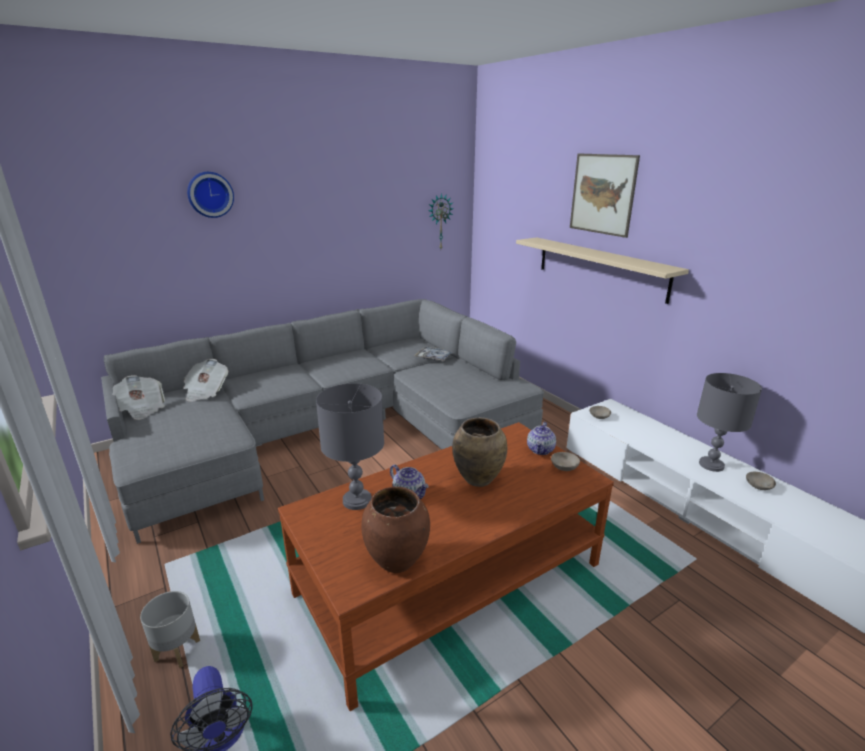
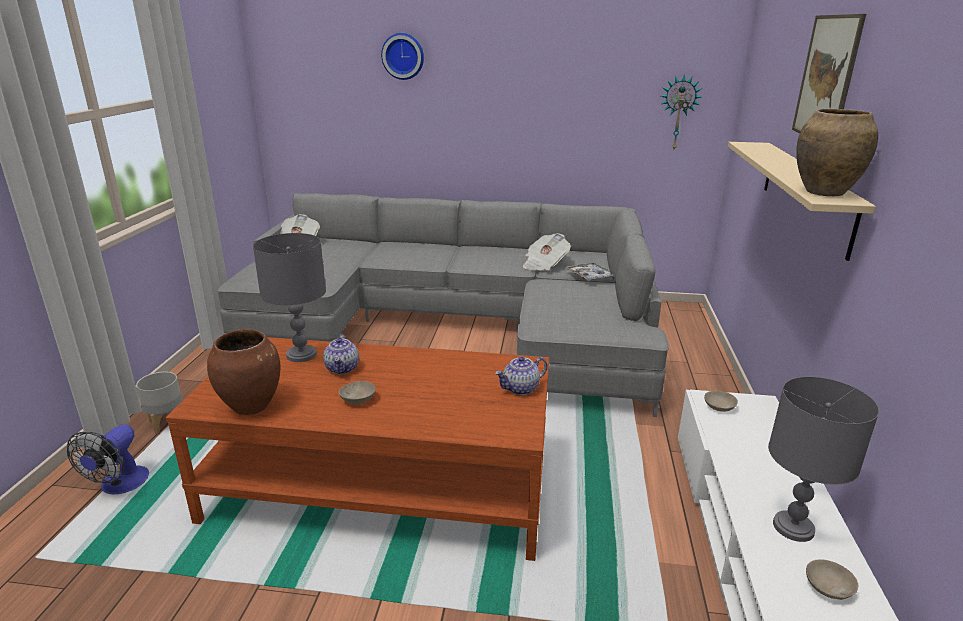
camera: 40 degrees right, 0 degrees up
newspaper [184,359,228,401] -> newspaper moved to [523,233,571,271]
brown vase [452,417,507,487] -> brown vase moved to [796,109,878,196]
beige bowl [551,452,580,471] -> beige bowl moved to [339,381,376,404]

